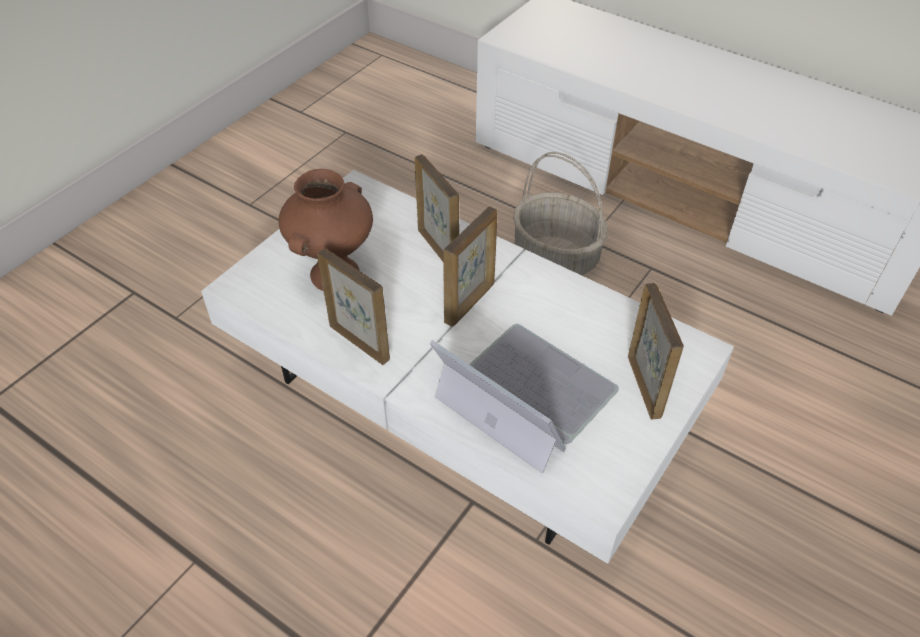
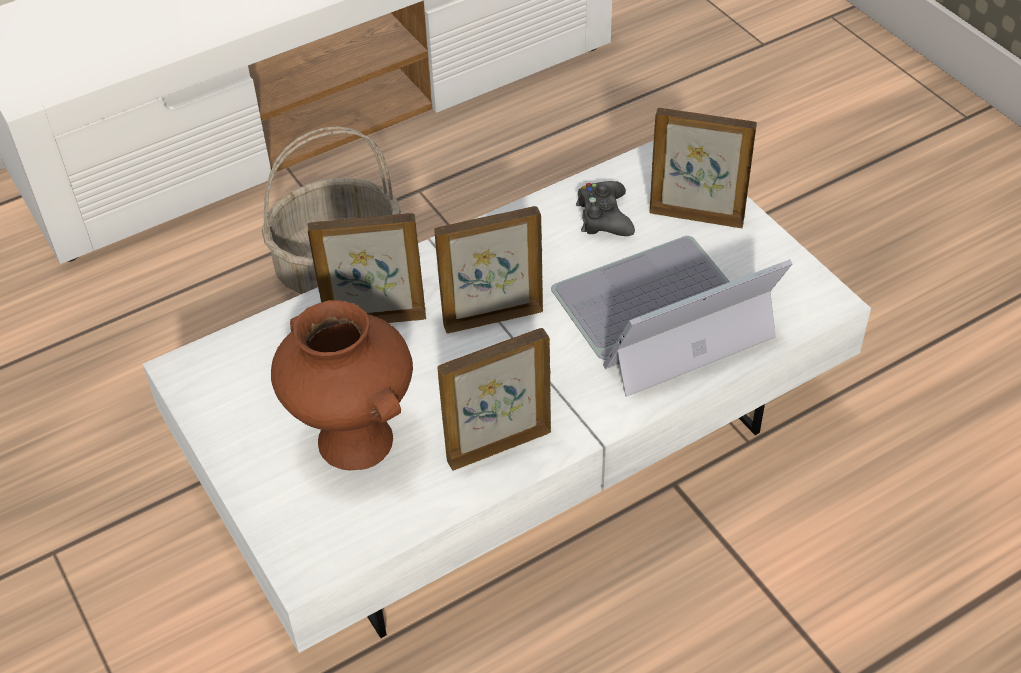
camera: 65 degrees left, 0 degrees up
picture frame [443,206,497,327] -> picture frame turned 75 degrees counterclockwise [434,206,543,334]
none -> black game controller [576,181,635,236]

